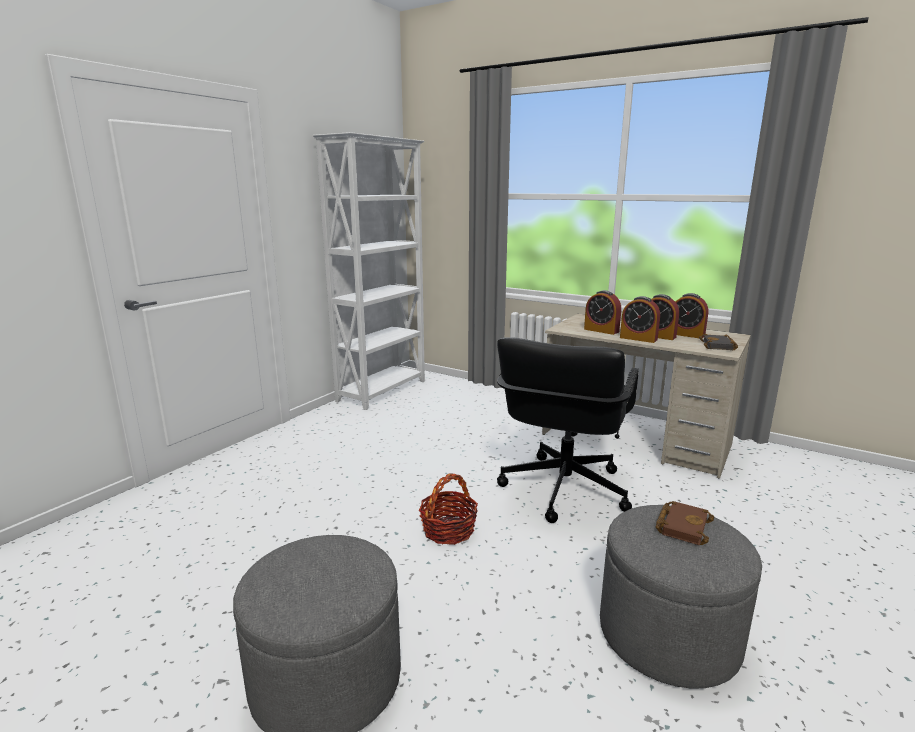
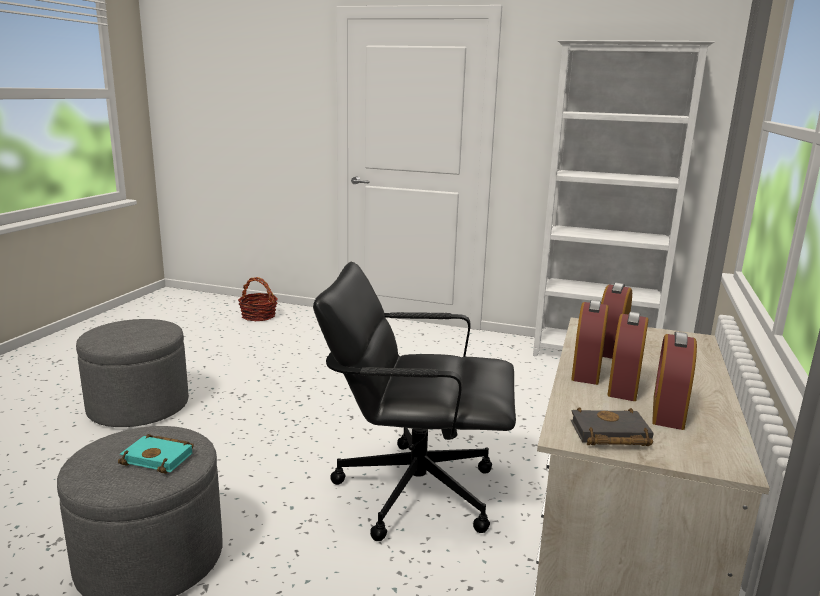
camera: 75 degrees right, 0 degrees up
basket [419,473,478,545] -> basket moved to [238,277,278,321]
brown book [655,501,714,545] -> turquoise book [118,434,194,474]

